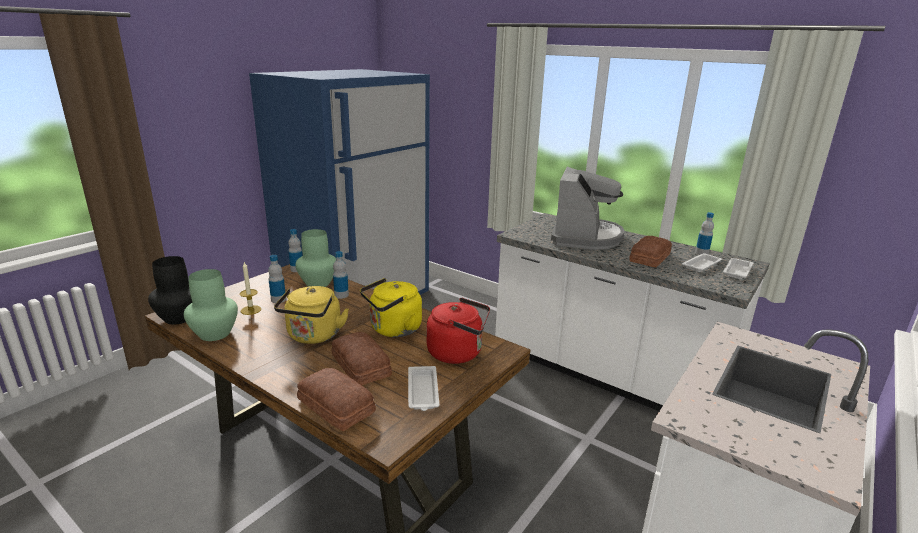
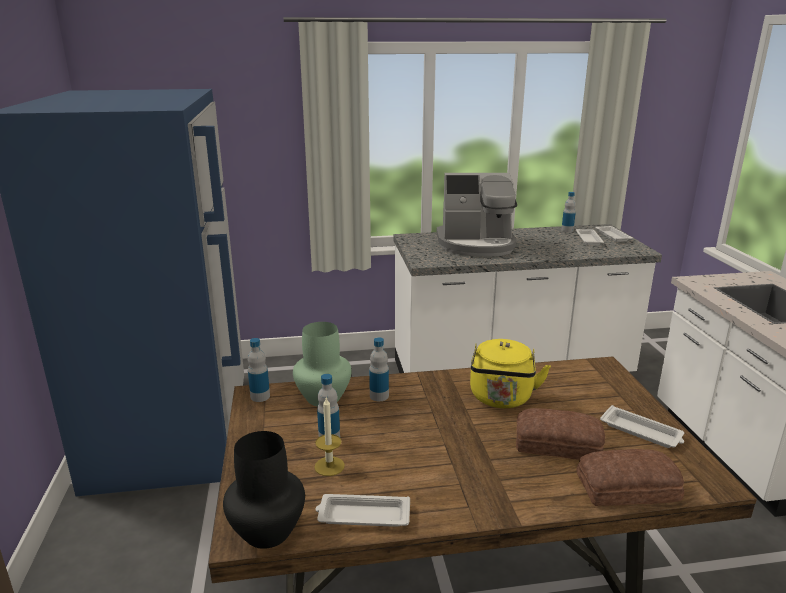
camera: 45 degrees left, 0 degrees up
green vase [184,269,238,341] -> white tray [315,494,410,527]
yellow kettle [274,286,349,344] -> none
red kettle [427,298,490,364] -> none
coffee machine [551,167,624,250] -> coffee machine turned 120 degrees clockwise [437,173,517,257]
bread [629,236,672,267] -> none

